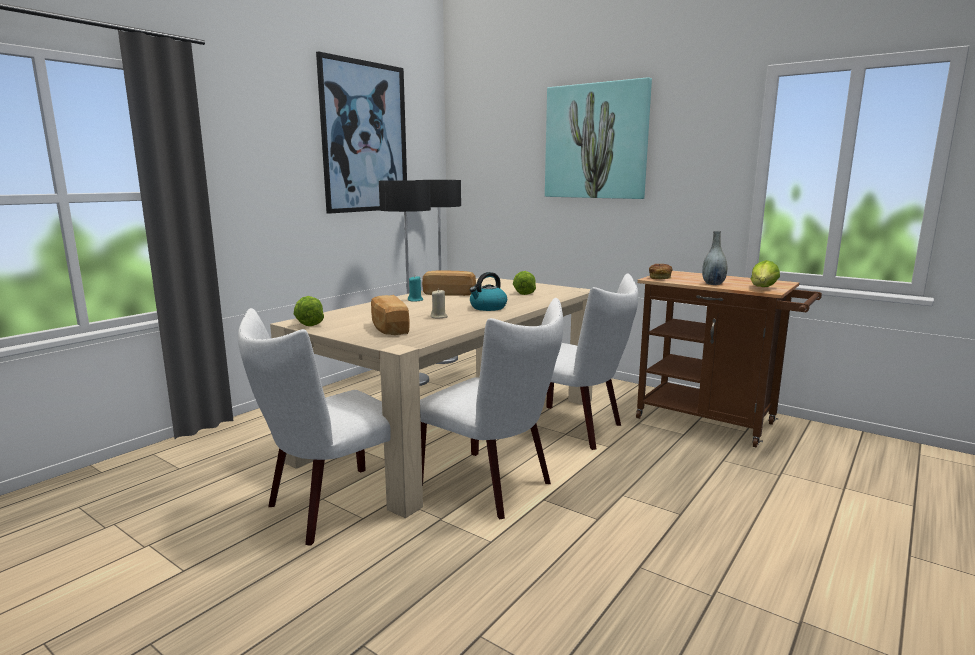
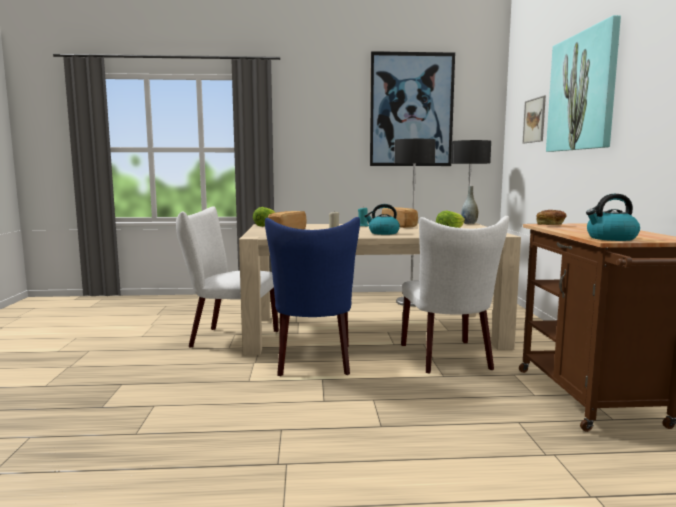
camera: 50 degrees right, 5 degrees down
white chair [420,298,563,519] -> blue chair [265,217,360,376]
grey vase [702,231,727,285] -> grey vase moved to [461,186,478,224]
lettuce [751,260,780,287] -> kettle [586,194,640,241]
none -> picture [522,95,546,144]

